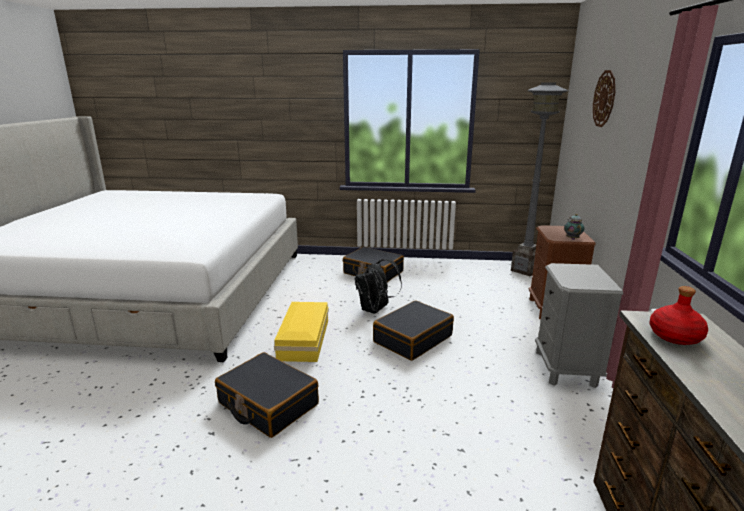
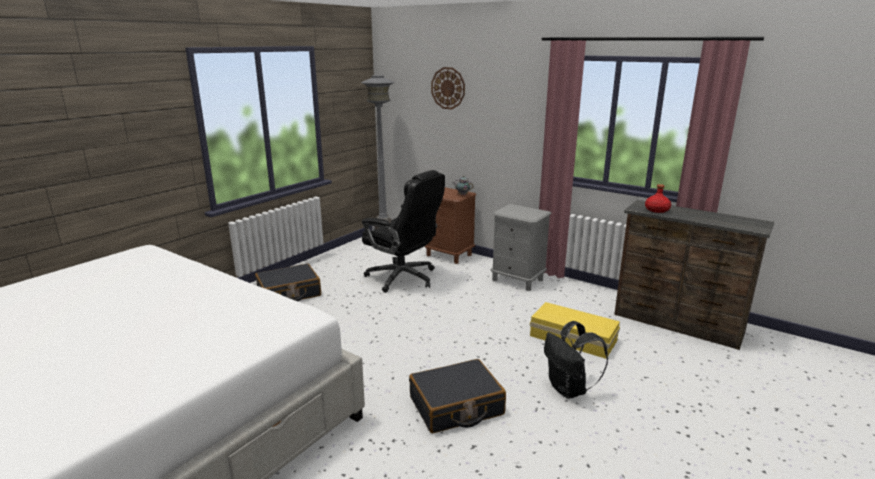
camera: 60 degrees left, 0 degrees up
yellow storage box [274,302,329,362] -> yellow storage box moved to [530,302,620,359]
black backpack [354,259,402,314] -> black backpack moved to [544,321,608,399]
black suitcase [373,300,454,361] -> none
none -> black office chair [362,170,445,293]

